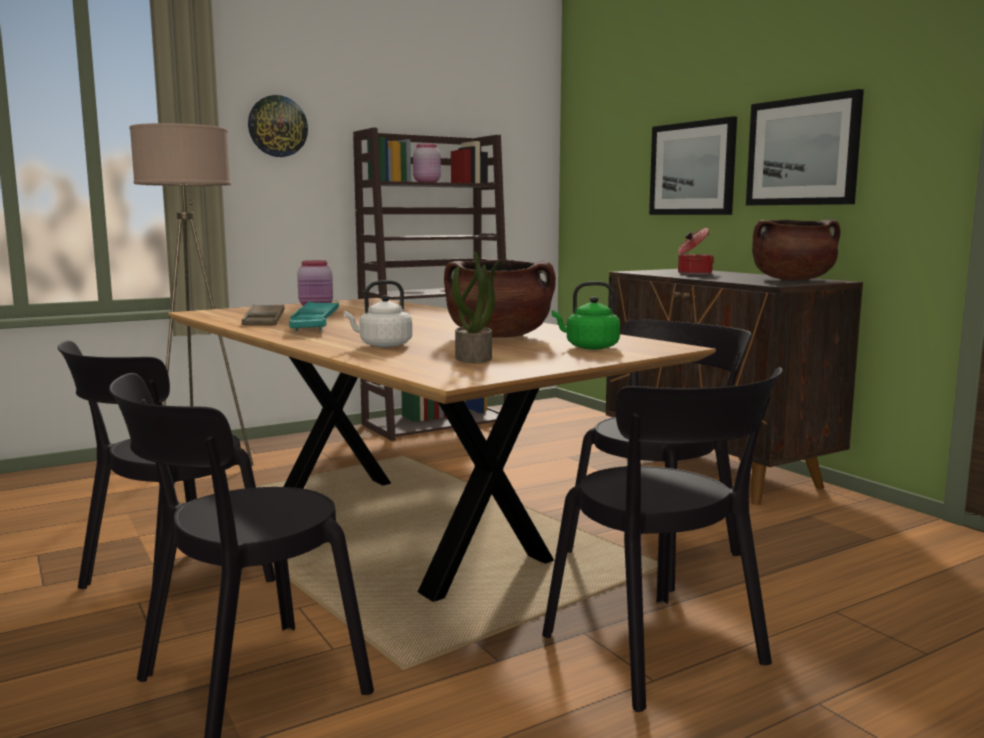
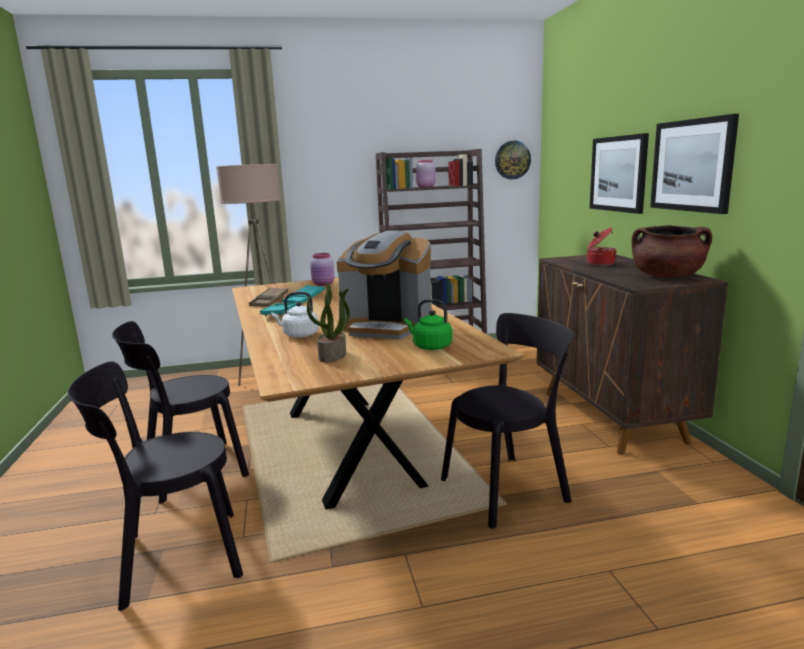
camera: 20 degrees right, 5 degrees up
wall clock [248,95,308,157] -> wall clock moved to [495,141,531,179]
brown cooking pot [444,260,556,338] -> coffee machine [337,231,431,339]
black chair [542,367,783,712] -> none

